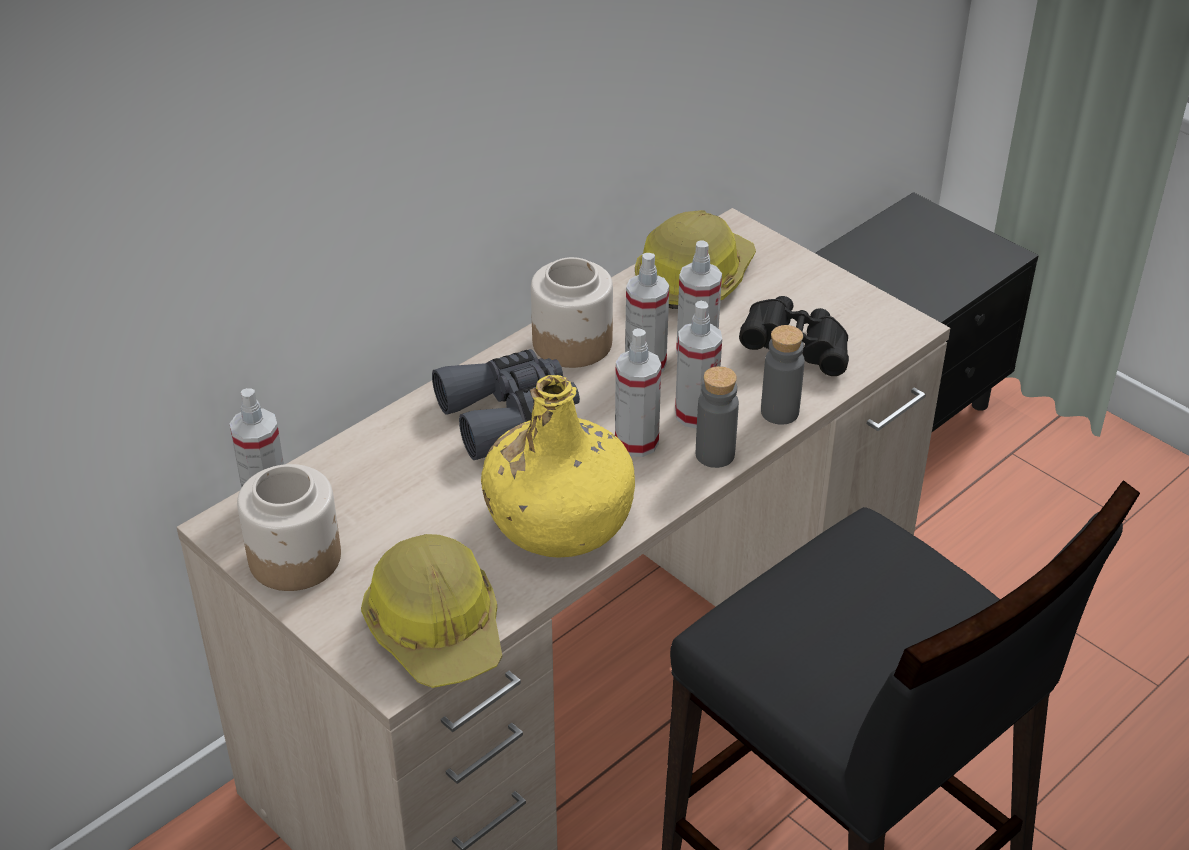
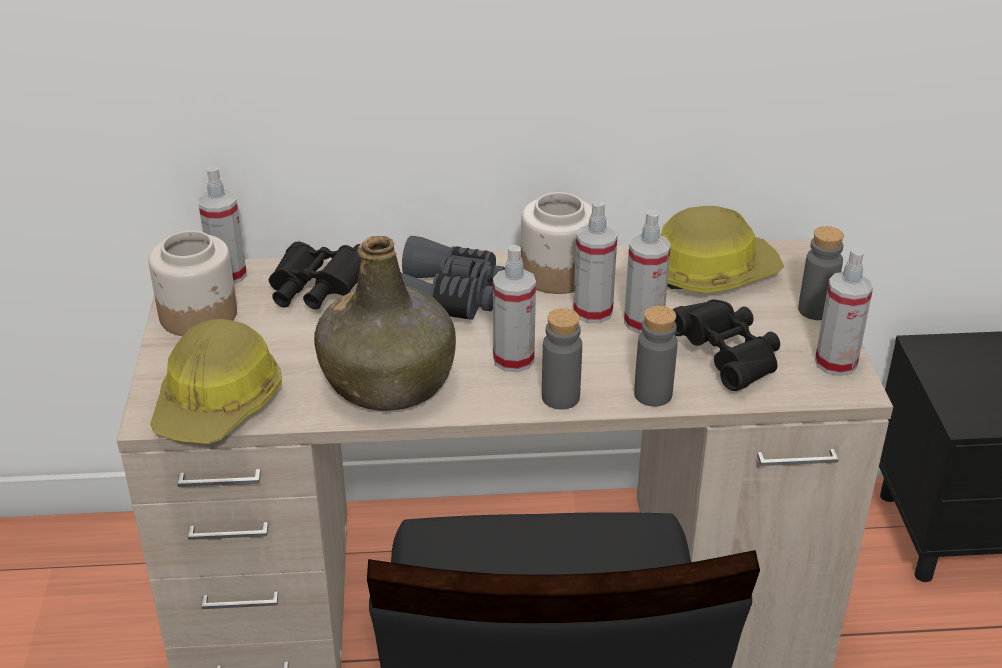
camera: 40 degrees right, 5 degrees down
yellow bottle [481,375,635,558] -> green bottle [314,236,456,411]
spray bottle [675,301,722,428] -> spray bottle moved to [815,248,873,376]
none -> black binoculars [269,242,361,310]
none -> grey bottle [798,226,844,320]

